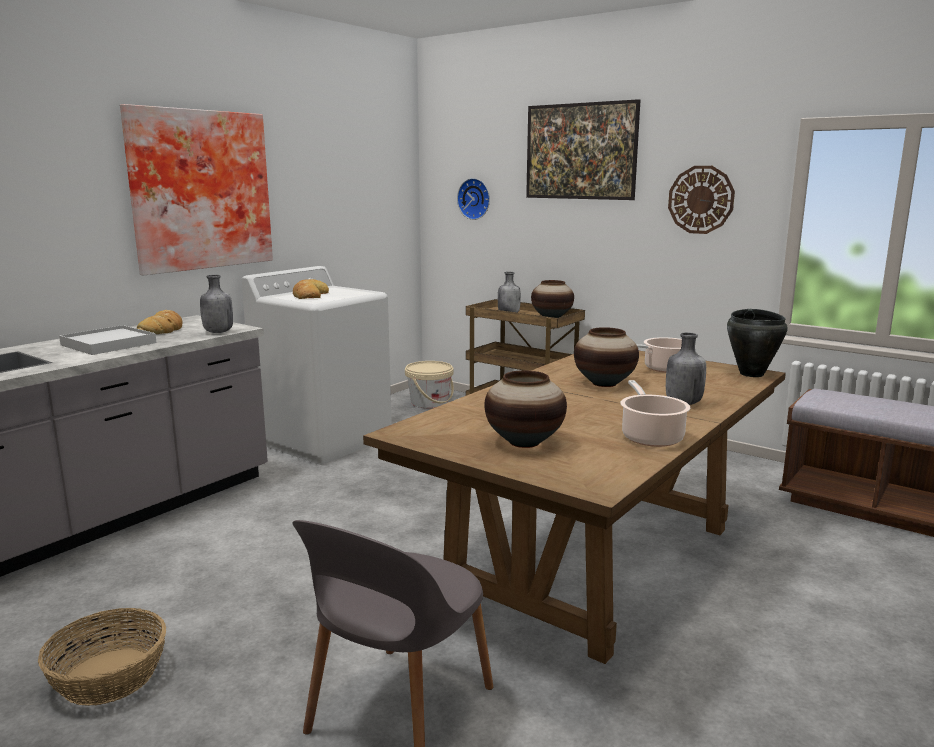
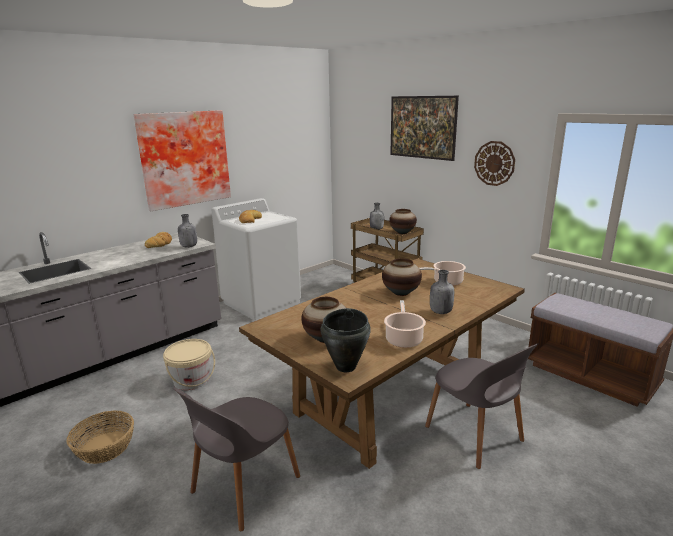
camera: 10 degrees right, 5 degrees up
white tray [59,325,156,355] -> none
beige bucket [405,361,454,408] -> beige bucket moved to [163,339,215,390]
wall clock [457,178,490,220] -> none
black cooking pot [727,309,788,377] -> black cooking pot moved to [321,308,371,372]
none -> grey chair [425,343,538,469]

